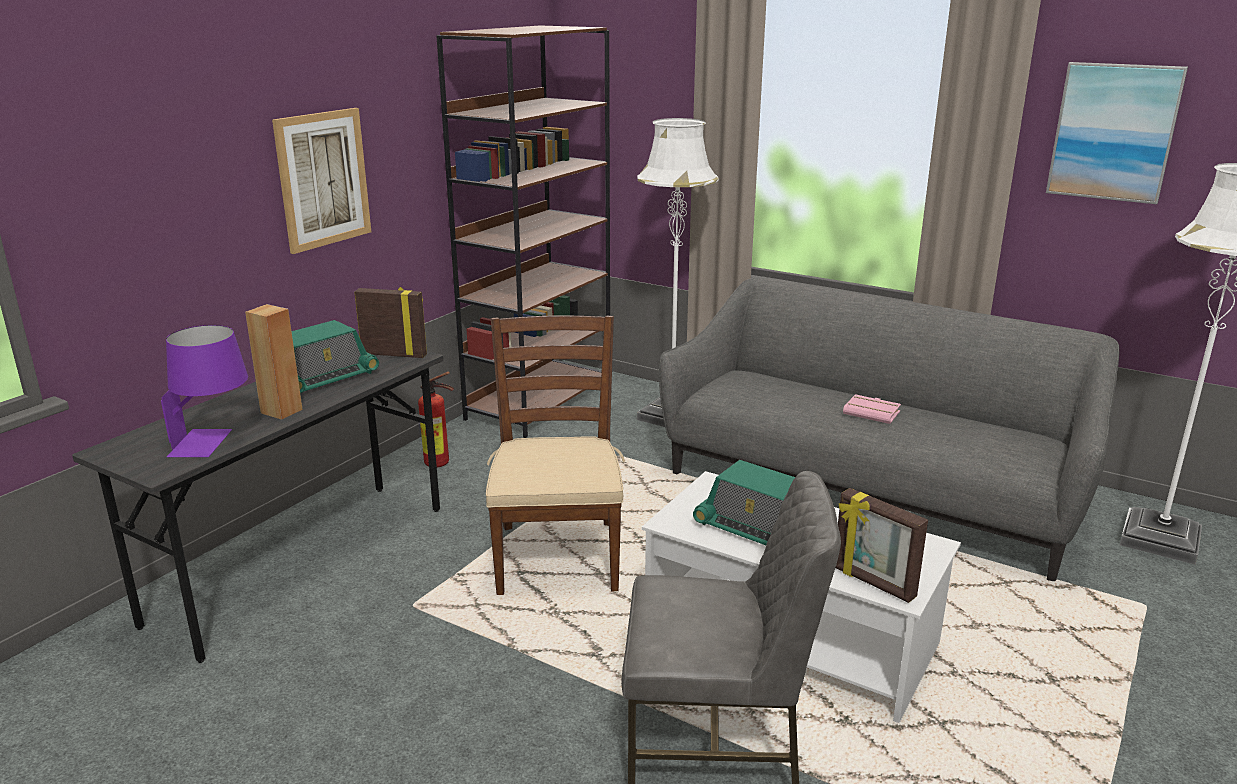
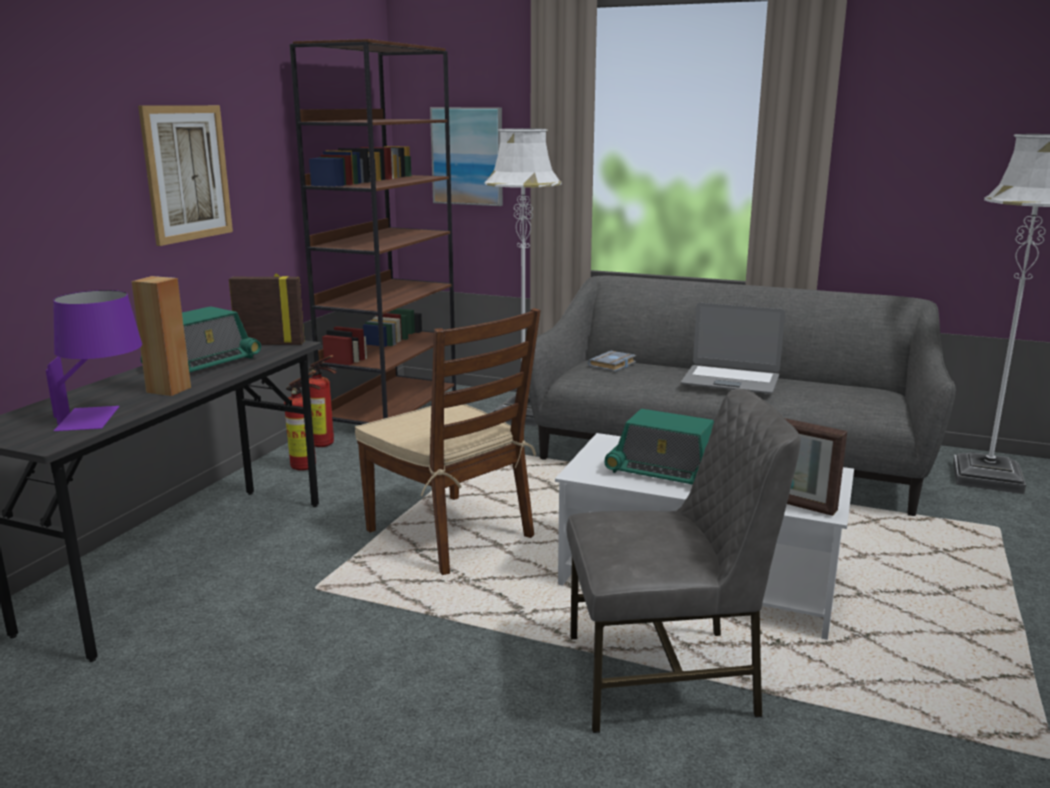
camera: 10 degrees left, 5 degrees down
brown chair [486,315,625,595] -> brown chair turned 150 degrees clockwise [355,308,541,575]
pink book [843,394,901,424] -> laptop [681,303,785,394]
picture [1046,62,1188,204] -> picture moved to [430,107,503,206]
none -> fire extinguisher [309,355,337,447]
none -> grey book [588,351,636,372]

